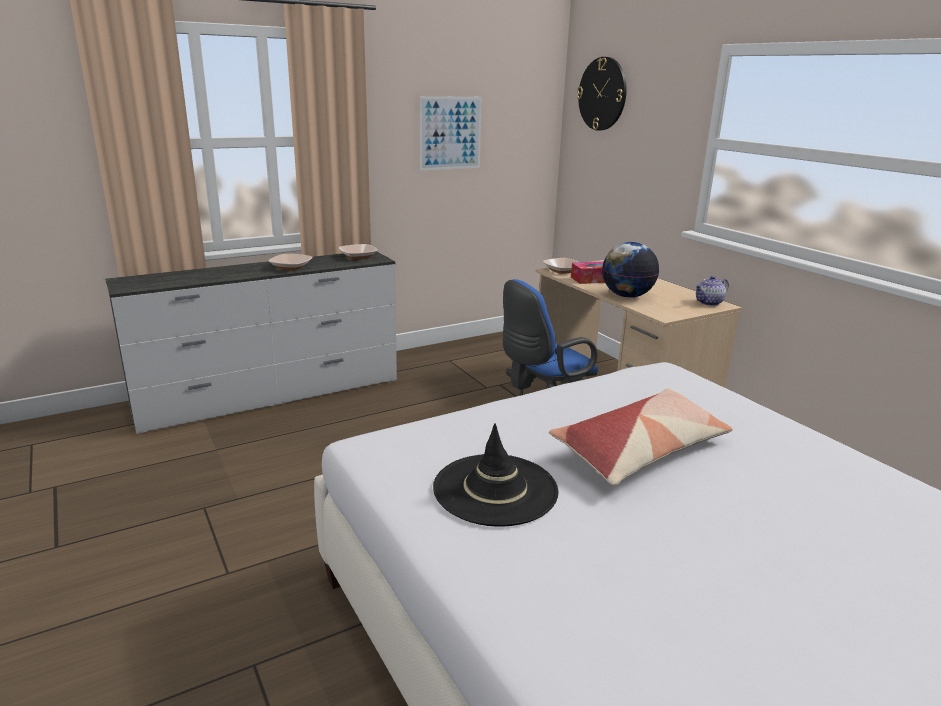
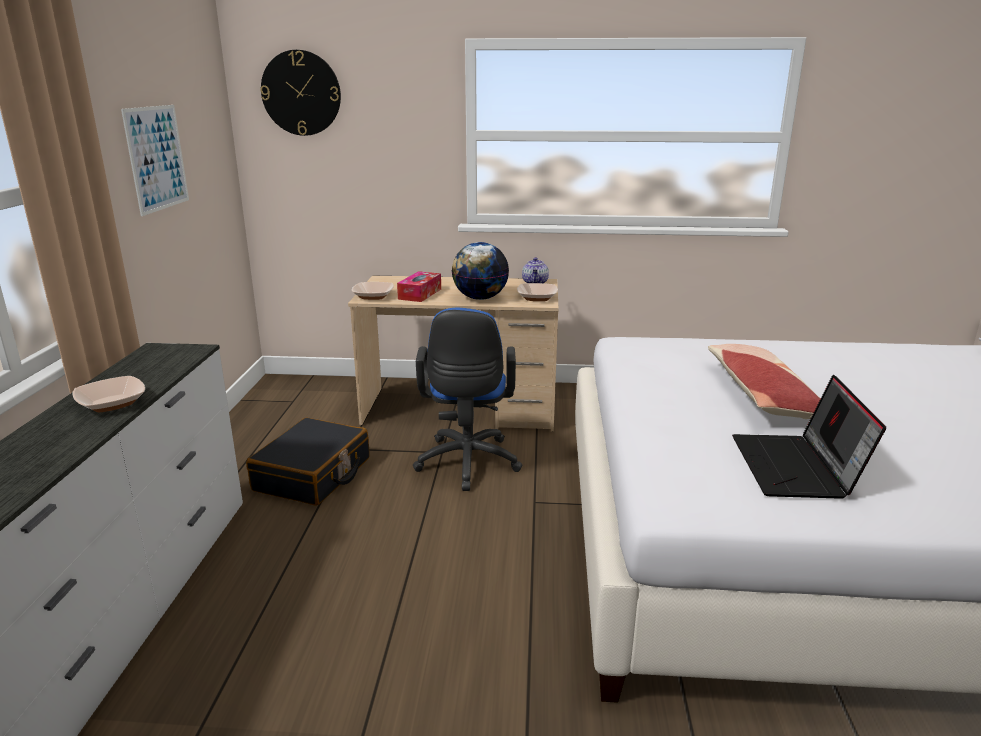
camera: 55 degrees left, 0 degrees up
bowl [339,244,377,260] -> bowl moved to [517,283,558,301]
black hat [433,423,559,526] -> laptop [732,375,886,499]
none -> black suitcase [246,418,369,506]

